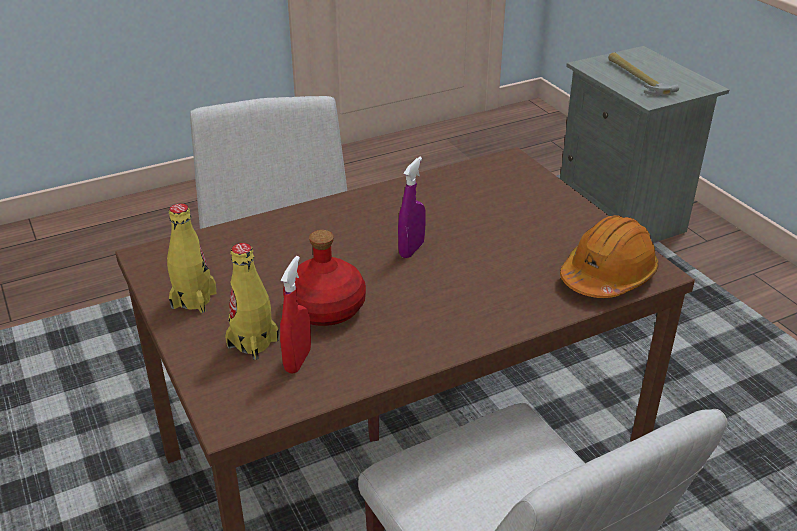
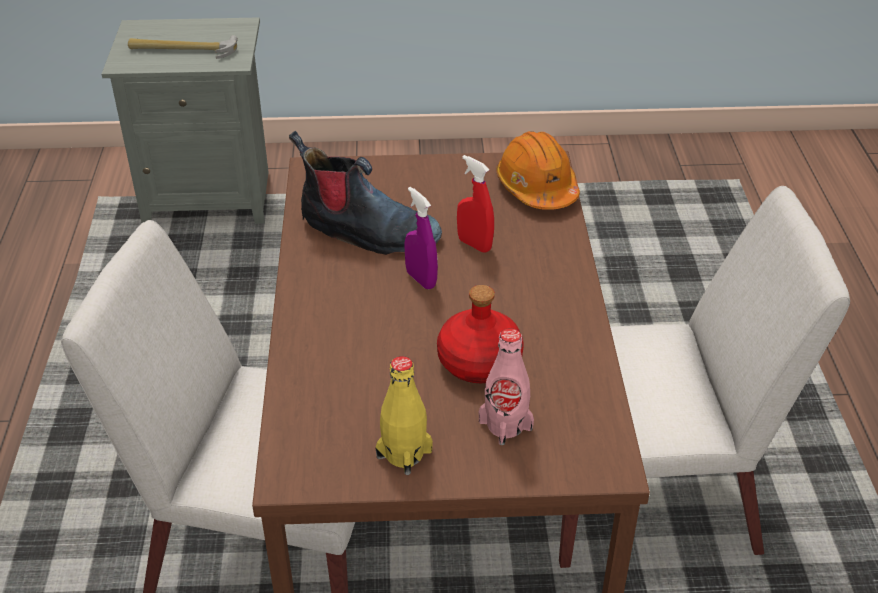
camera: 65 degrees left, 5 degrees up
yellow bottle [225,243,279,360] -> pink bottle [479,328,534,445]
red spray bottle [280,256,311,374] -> red spray bottle moved to [457,155,494,253]
none -> boot [289,131,442,255]

